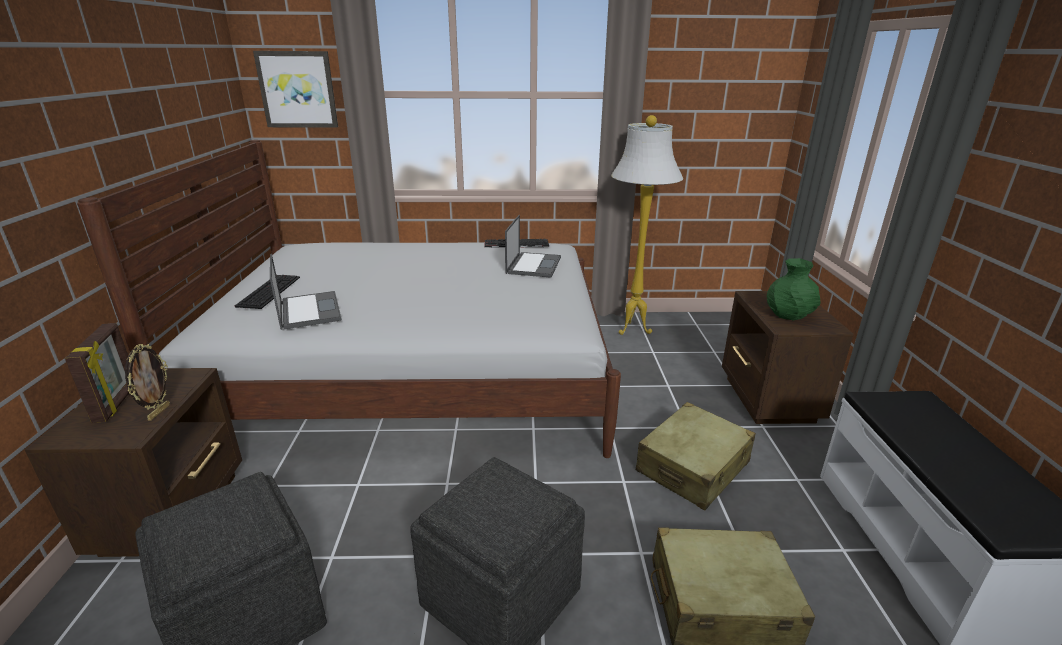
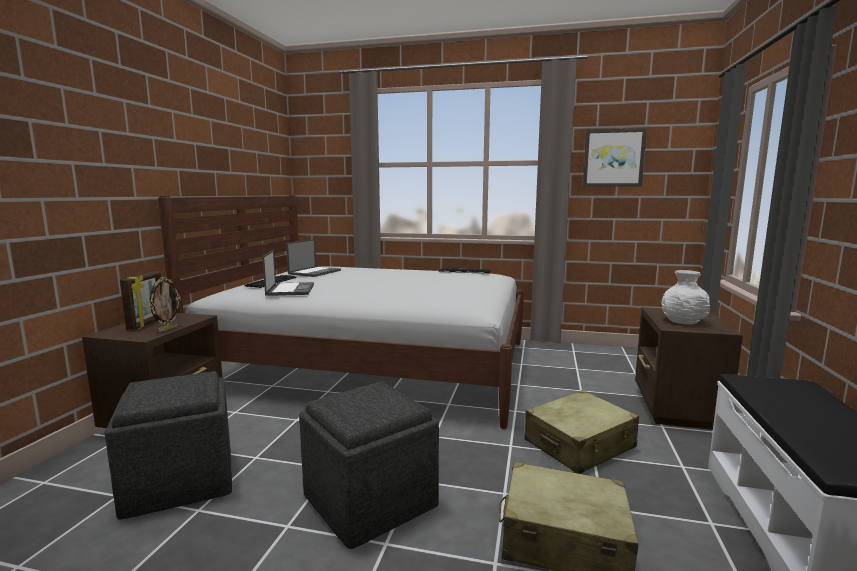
camera: 15 degrees right, 15 degrees down
picture [253,51,338,128] -> picture moved to [583,128,647,187]
laptop [505,215,561,278] -> laptop moved to [286,239,341,277]
white floor lamp [611,115,683,335] -> none
green vase [767,258,821,320] -> white vase [661,270,710,325]

